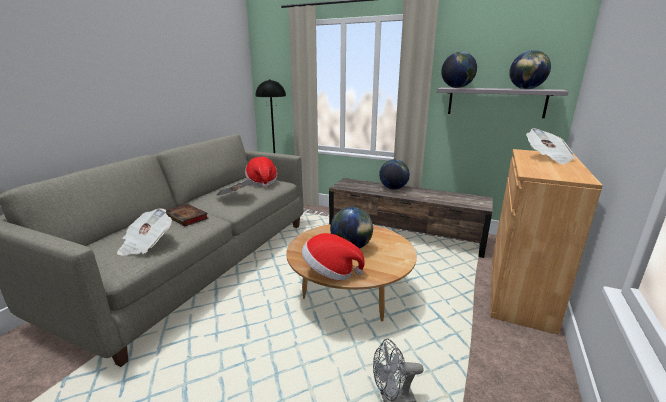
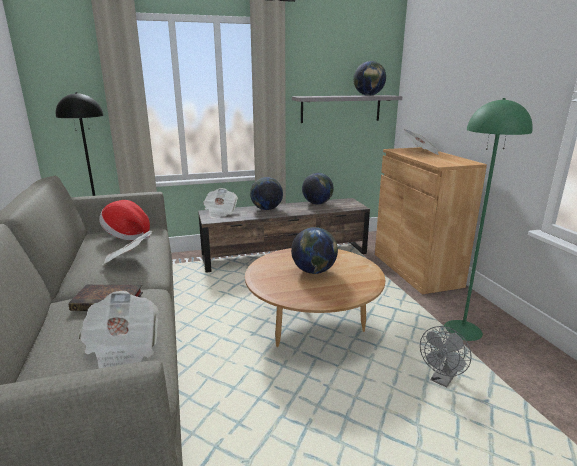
camera: 40 degrees left, 0 degrees up
hat [302,233,365,280] -> none
globe [441,52,477,88] -> globe moved to [302,173,333,205]
none -> newspaper [203,188,238,218]
none -> green floor lamp [444,98,533,341]

